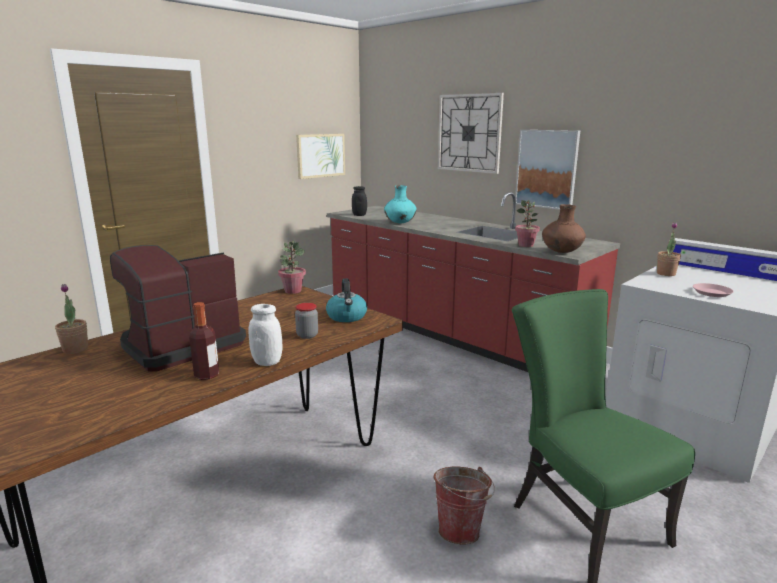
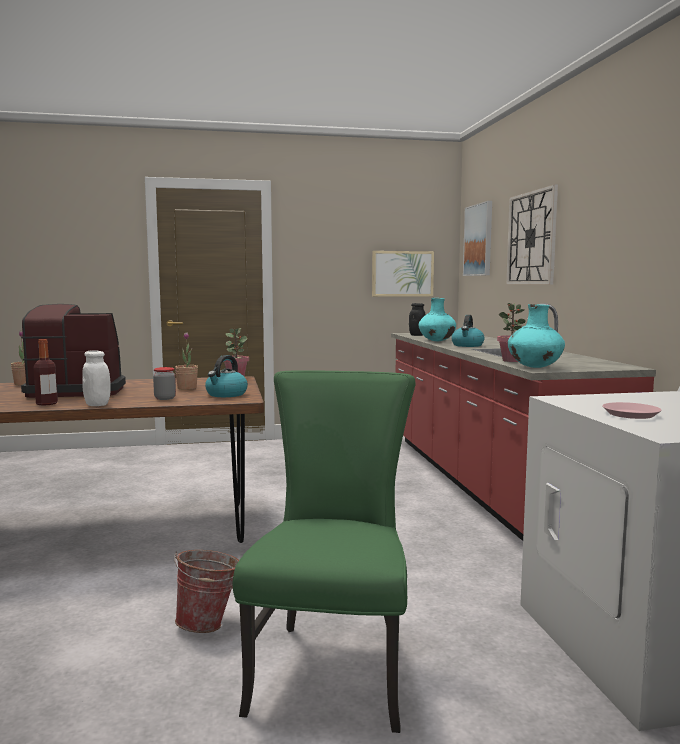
camera: 35 degrees right, 10 degrees down
picture [515,130,580,210] -> picture moved to [463,201,492,276]
brown vase [542,204,586,253] -> turquoise vase [508,304,565,368]
potted plant [657,222,681,276] -> potted plant moved to [175,332,198,390]
none -> kettle [451,315,485,347]

